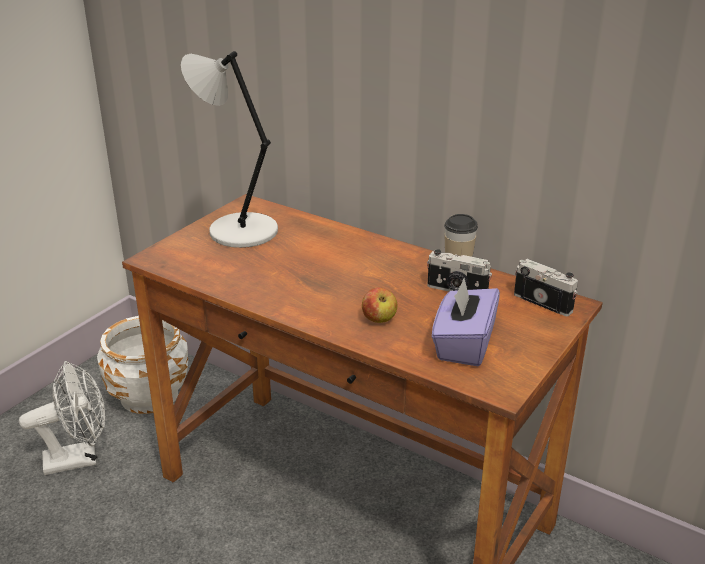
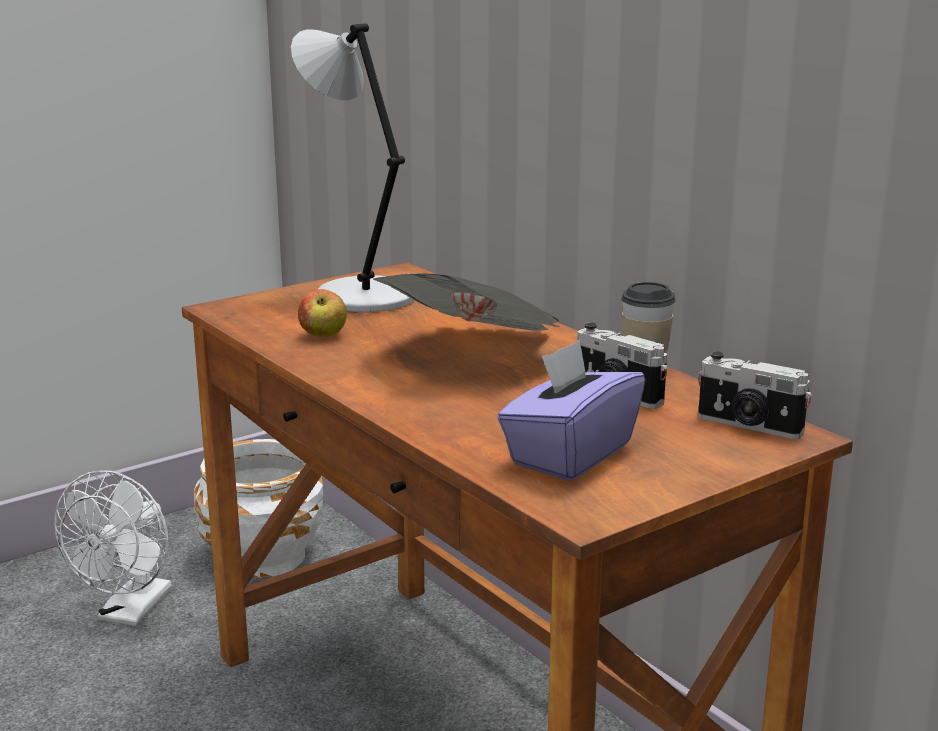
camera: 20 degrees right, 10 degrees down
white fan [19,361,105,475] -> white fan turned 105 degrees clockwise [54,471,172,626]
apple [362,287,397,323] -> apple moved to [298,289,347,337]
camera [514,259,578,316] -> camera turned 150 degrees clockwise [698,352,812,439]
none -> newspaper [373,273,560,331]

